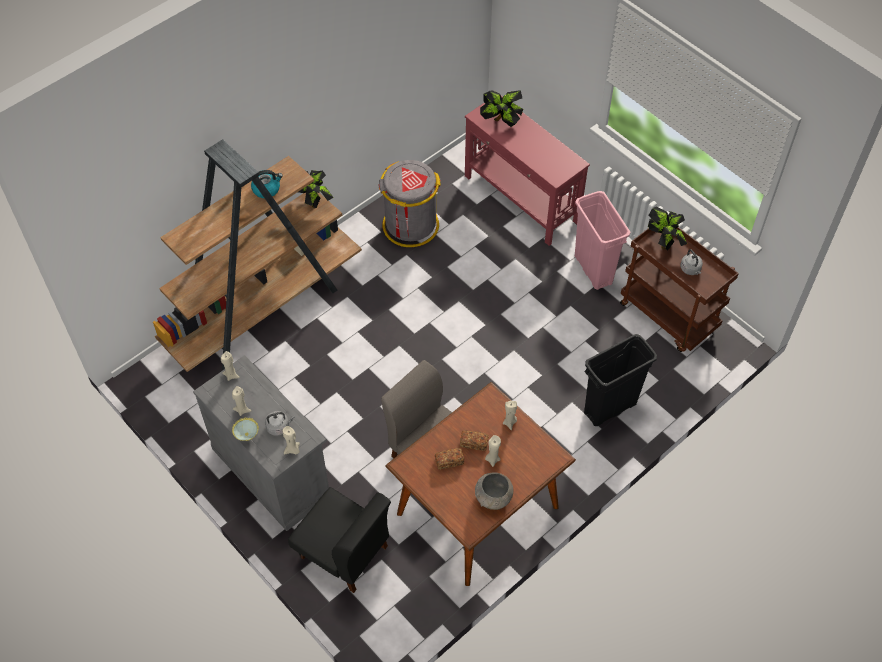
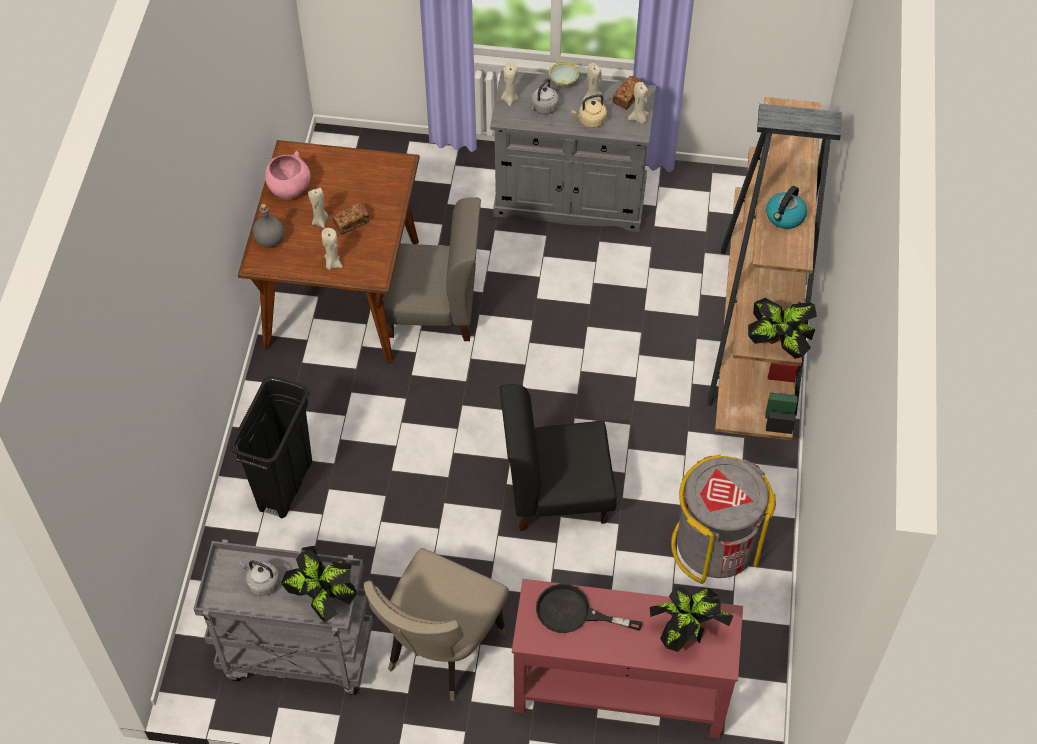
camera: 140 degrees right, 0 degrees up
black chair [288,487,391,593] -> black chair moved to [500,384,617,531]
bread [435,448,464,470] -> bread moved to [613,76,642,110]
grey bowl [475,472,513,510] -> pink bowl [265,151,311,200]
pink trash can [575,191,630,290] -> beige chair [364,548,509,701]
brown cart [620,227,739,352] -> grey cart [194,539,373,695]
none -> grey bottle [253,204,284,248]
none -> black frying pan [536,584,642,633]
none -> beige kettle [571,94,607,128]

